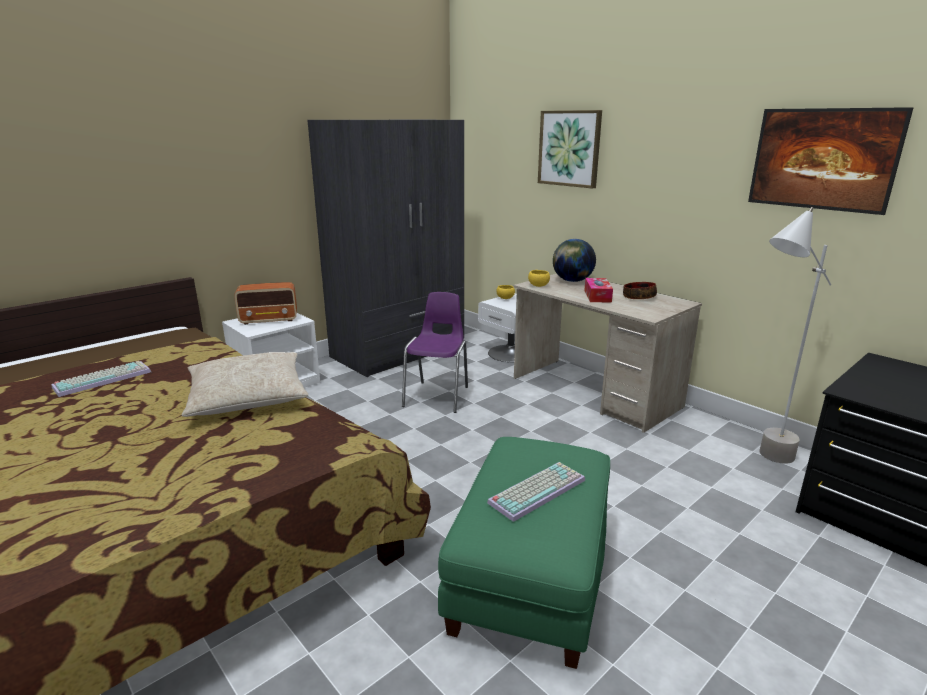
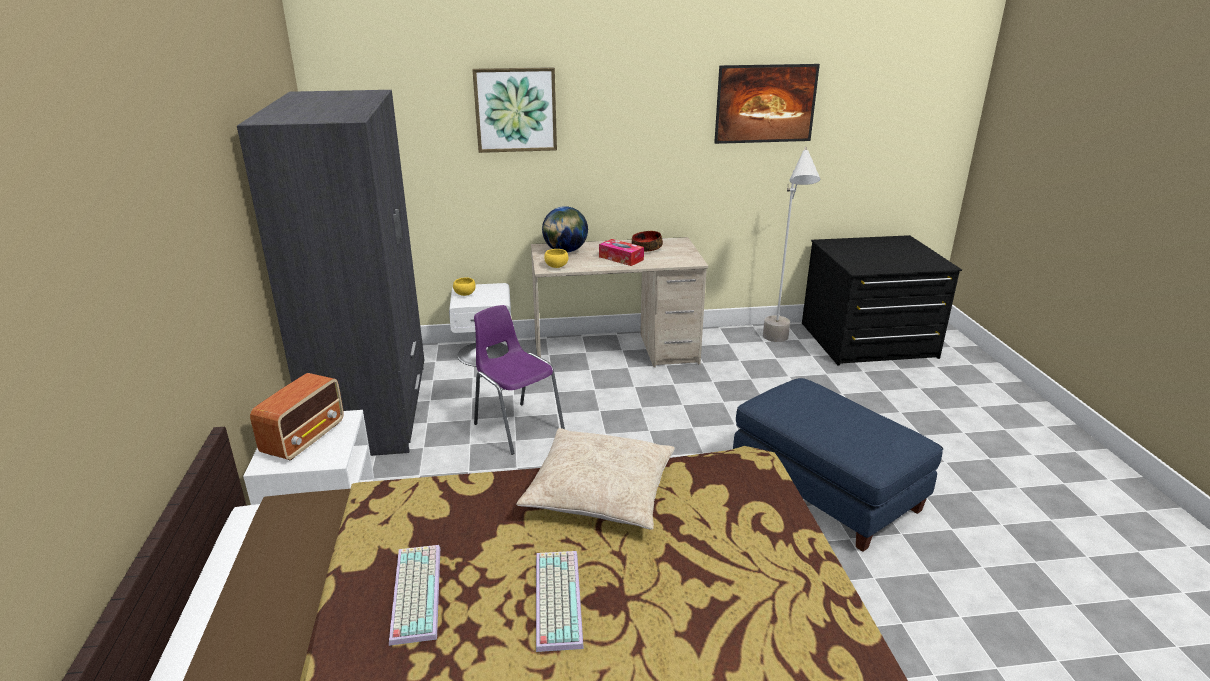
camera: 55 degrees left, 5 degrees up
green ottoman [438,437,610,669] -> blue ottoman [733,378,943,552]
keyboard [487,462,585,522] -> keyboard moved to [536,551,584,652]

